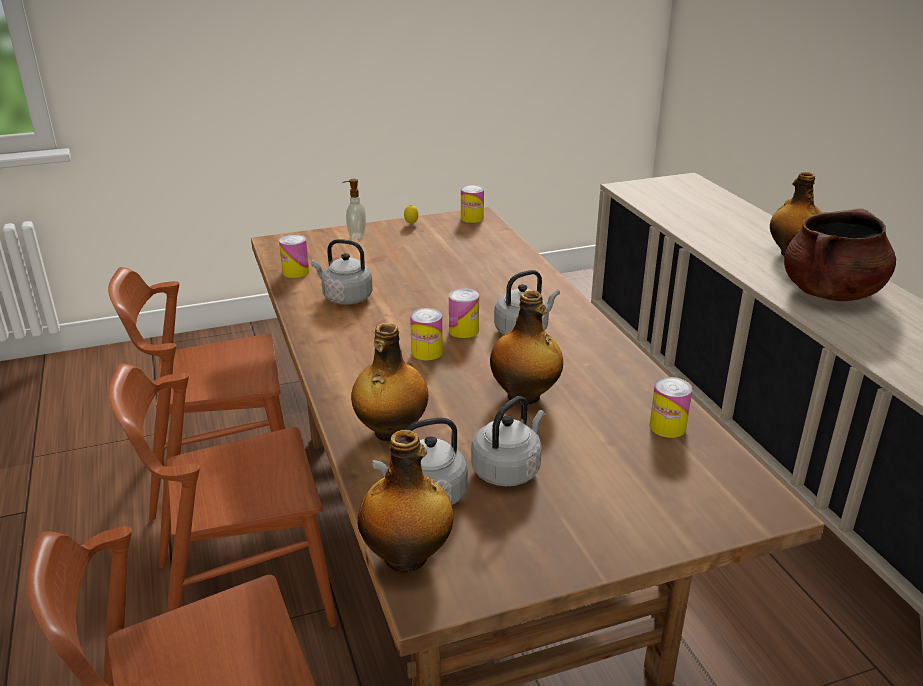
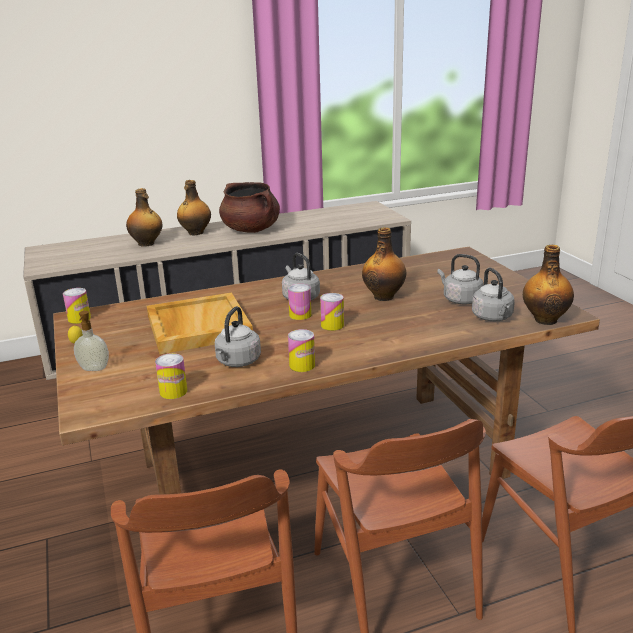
camera: 90 degrees left, 5 degrees down
bottle [351,323,428,442] -> bottle moved to [126,188,163,247]
can [650,377,692,438] -> can moved to [288,329,315,372]
none -> beige tray [147,292,253,354]

